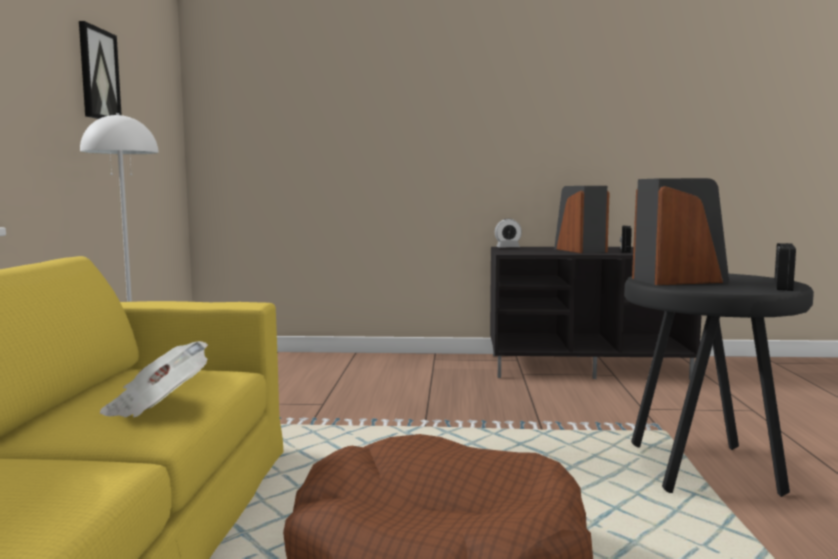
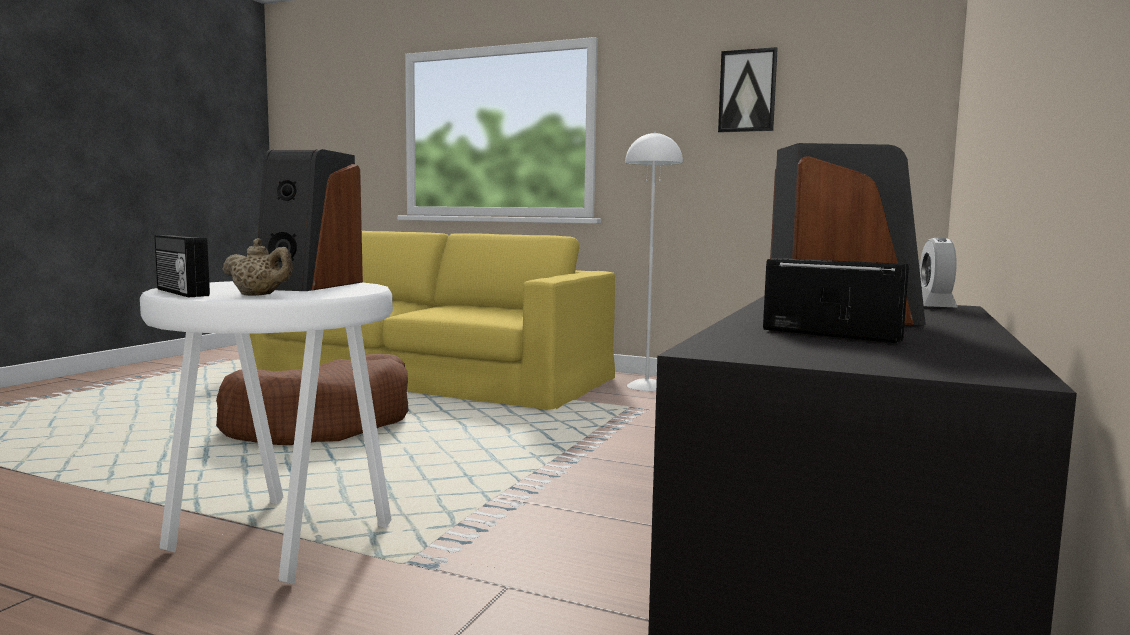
camera: 110 degrees right, 0 degrees up
newspaper [100,341,208,418] -> none
black stool [624,274,814,497] -> white stool [140,281,393,584]
none -> beige teapot [223,238,293,296]

